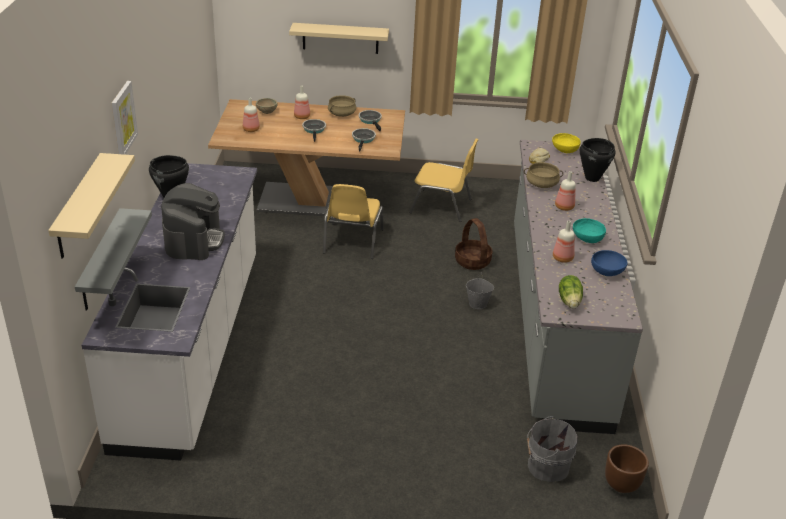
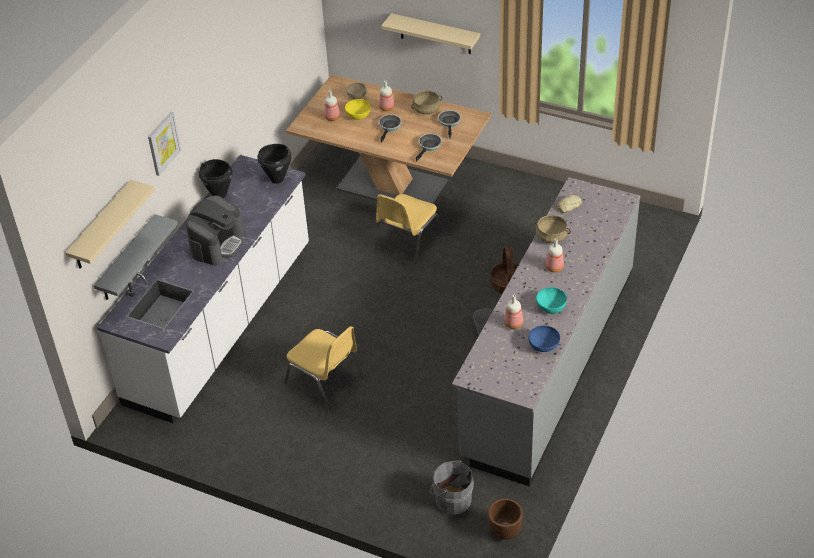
camera: 25 degrees right, 10 degrees up
yellow chair [409,138,479,222] -> yellow chair moved to [284,326,364,409]
yellow bowl [552,133,581,153] -> yellow bowl moved to [345,99,371,120]
lettuce [559,275,583,309] -> none
black cooking pot [580,138,615,182] -> black cooking pot moved to [257,144,292,184]

